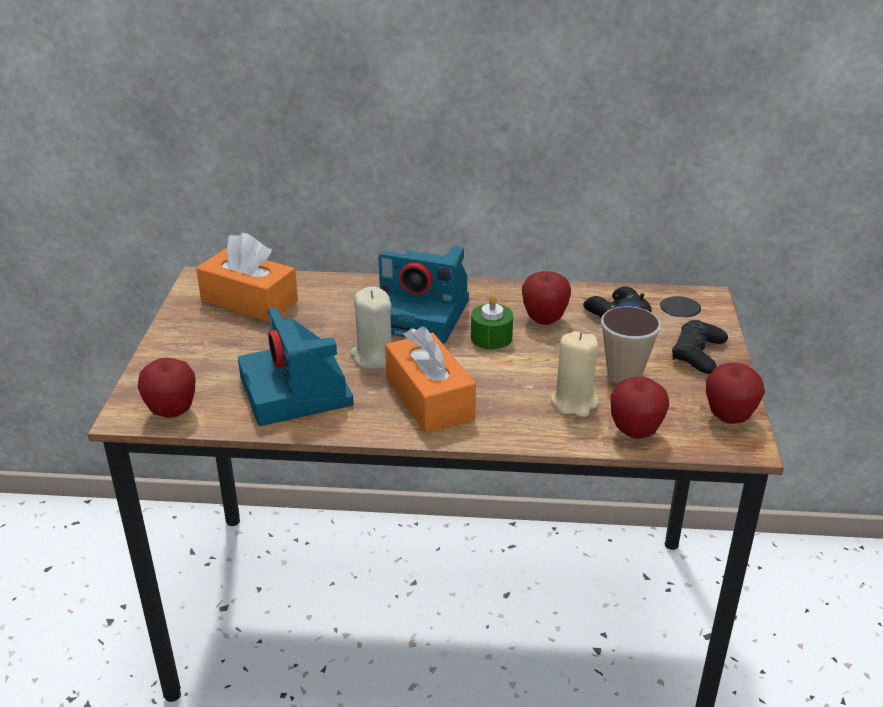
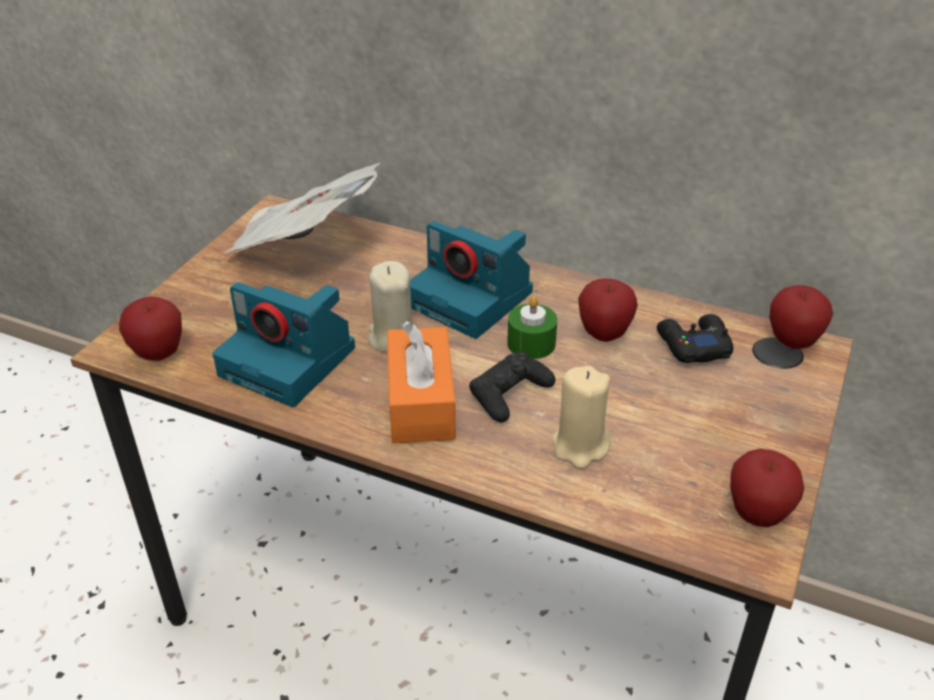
camera: 20 degrees right, 5 degrees up
orange tissue box [196,233,298,322] -> newspaper [224,163,380,254]
camera [238,307,353,426] -> camera turned 60 degrees counterclockwise [213,282,355,407]
cup [601,306,661,383] -> none
apple [611,377,669,439] -> apple moved to [769,285,833,349]
black game controller [672,320,728,374] -> black game controller moved to [469,352,555,422]

